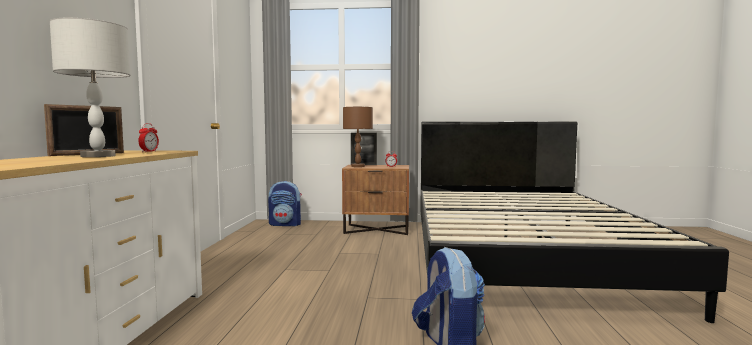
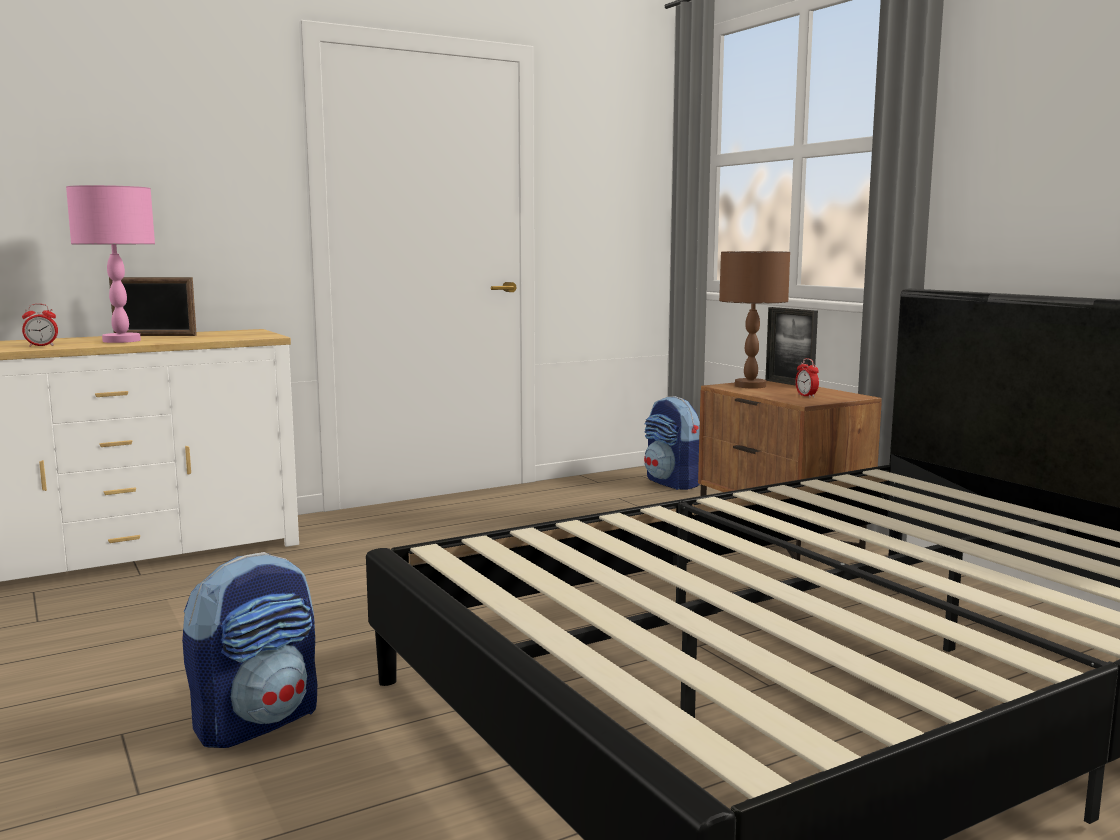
camera: 55 degrees right, 5 degrees up
grey table lamp [50,18,131,157] -> pink table lamp [66,185,155,343]
alarm clock [138,123,159,152] -> alarm clock moved to [22,304,58,347]

